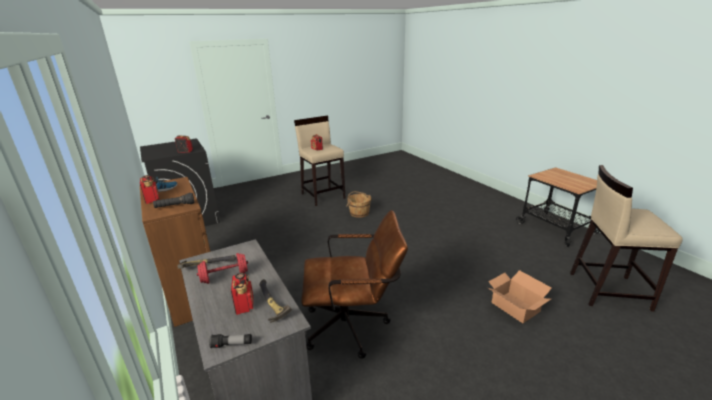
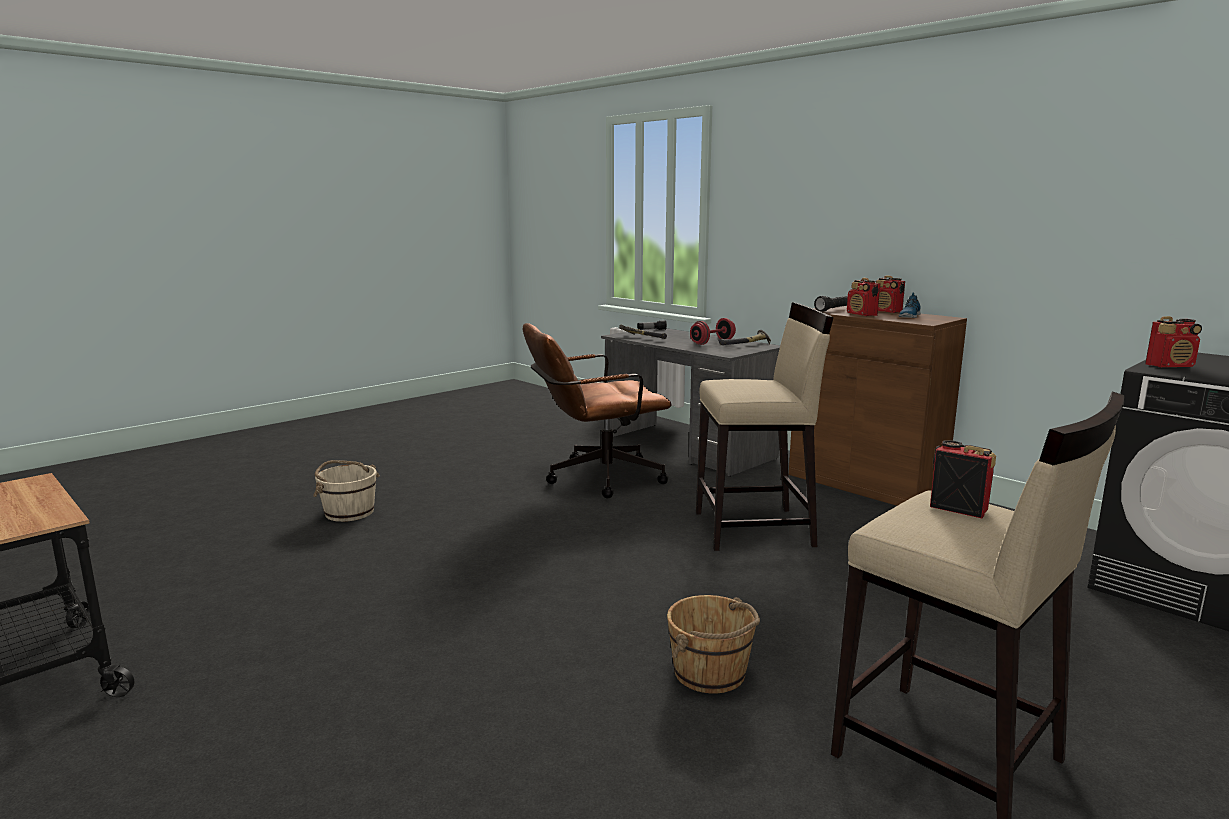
camera: 165 degrees right, 10 degrees down
radio [231,273,254,315] -> radio moved to [847,278,880,316]
cardboard box [488,270,552,323] -> beige bucket [313,460,380,522]
beige stool [570,165,683,312] -> beige stool moved to [696,302,833,551]

